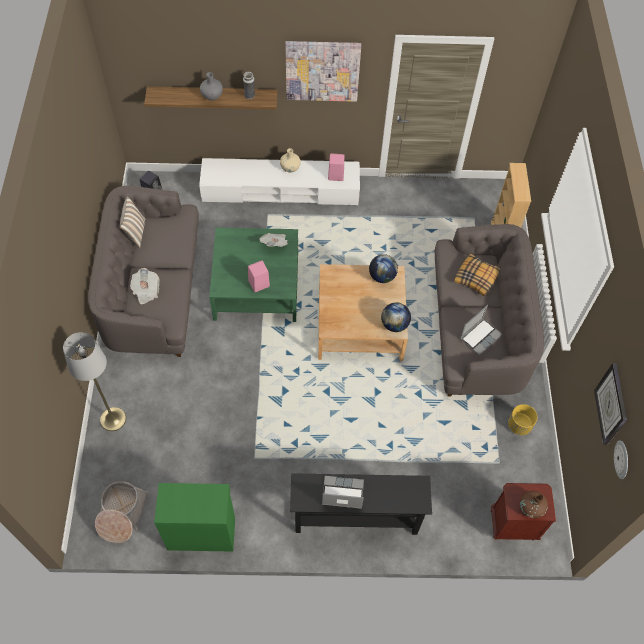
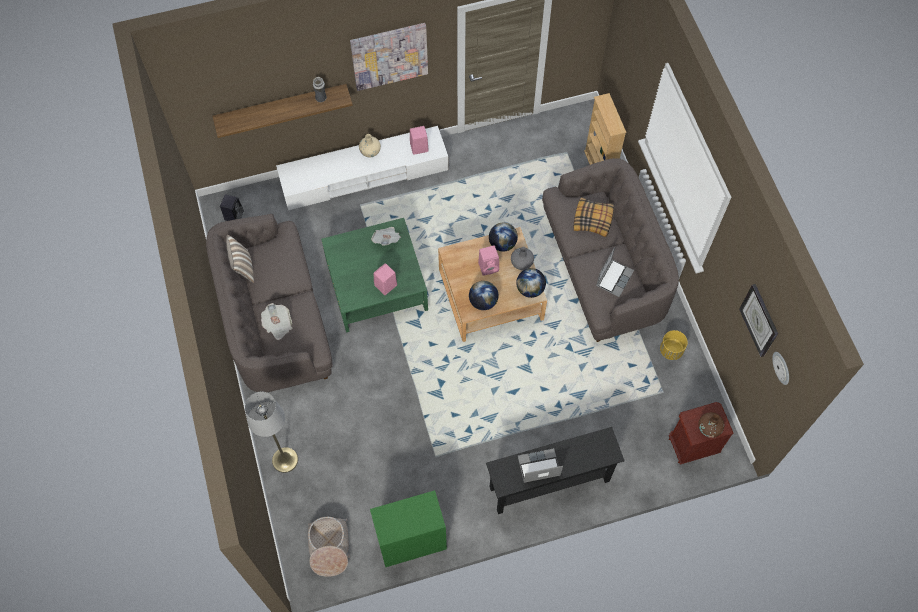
camera: 15 degrees left, 5 degrees up
grey vase [200,72,223,101] -> grey vase moved to [511,247,534,270]
none -> globe [469,281,499,310]
none -> pink speaker [478,245,499,276]

